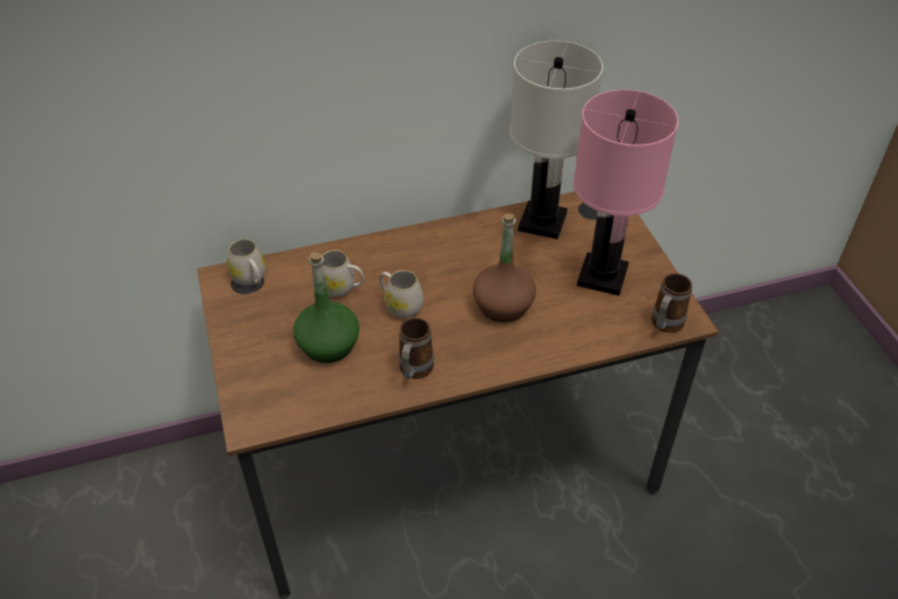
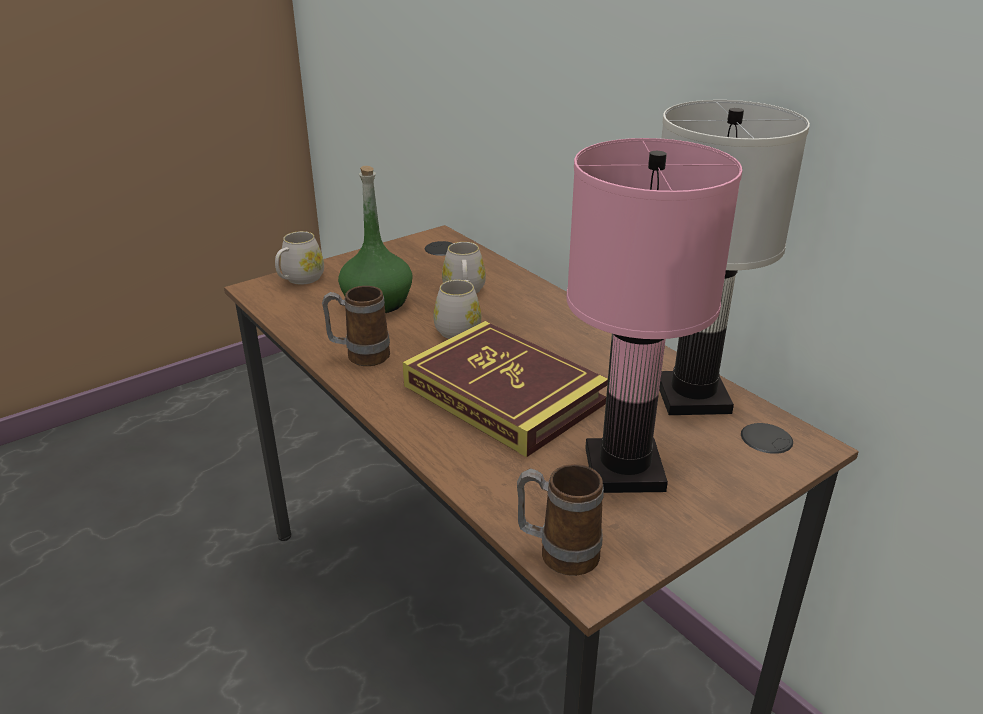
camera: 70 degrees right, 15 degrees down
white mug [227,239,266,286] -> white mug moved to [275,231,324,285]
brown bottle [473,213,536,322] -> book [403,321,608,457]

